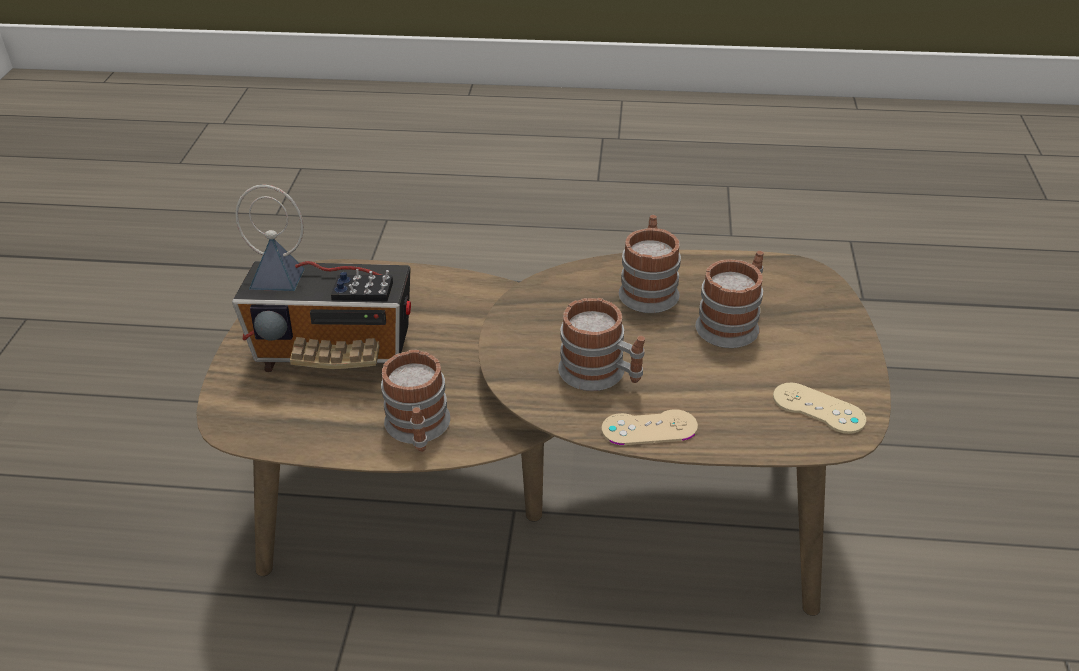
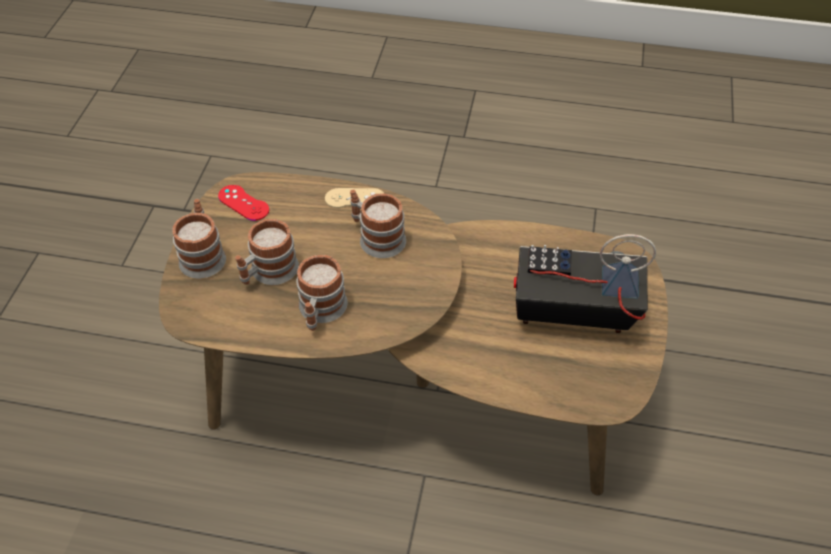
camera: 175 degrees left, 10 degrees up
mug [381,350,450,452] -> mug moved to [172,199,226,278]
beige game controller [773,383,866,434] -> red game controller [218,185,269,221]

